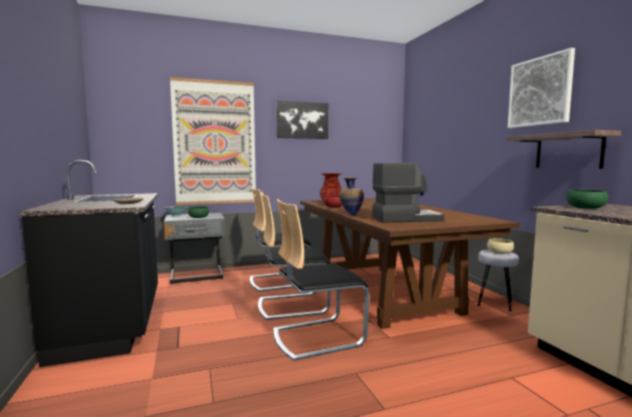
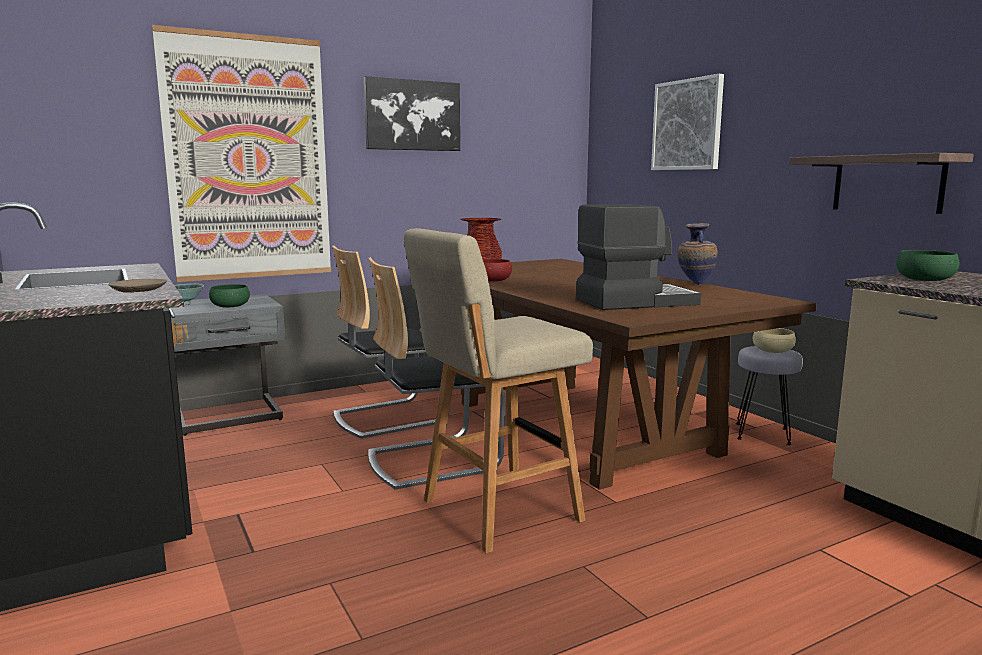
camera: 10 degrees left, 5 degrees up
chair [273,199,369,361] -> beige stool [404,228,593,554]
vase [339,177,364,215] -> vase moved to [677,223,718,285]
picture [507,48,575,128] -> picture moved to [651,74,724,170]

